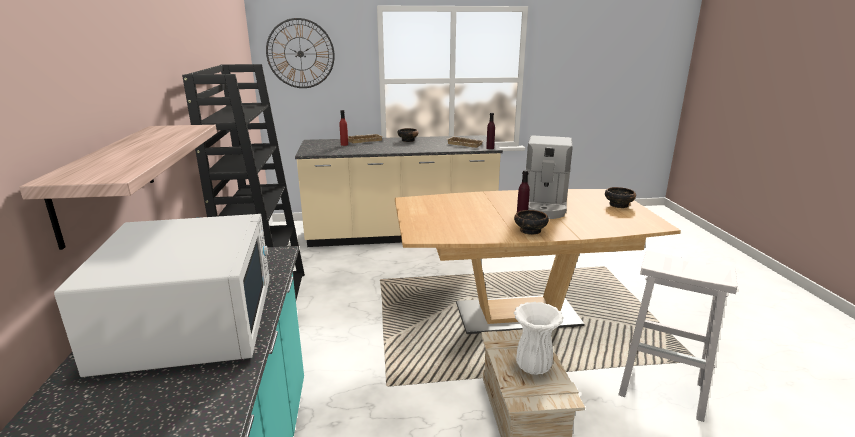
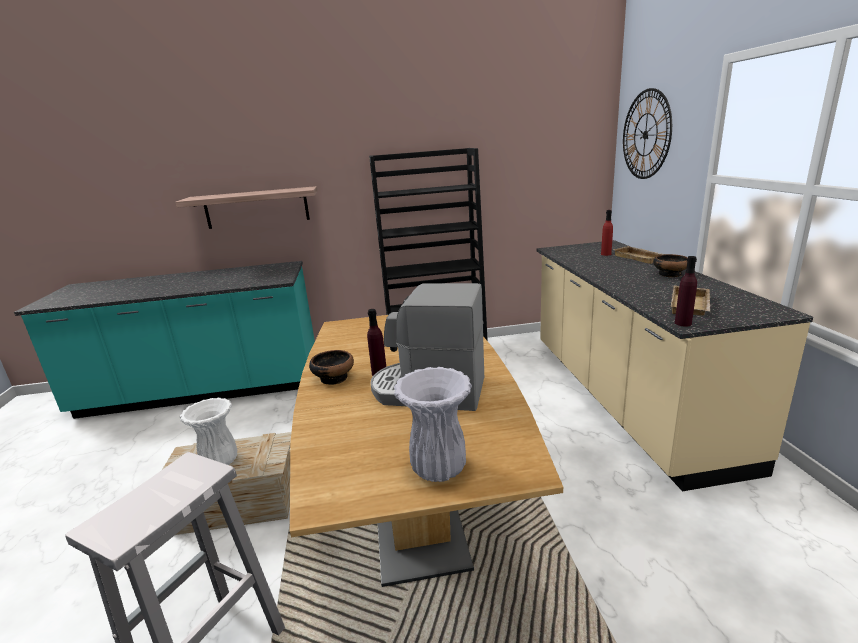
camera: 90 degrees right, 0 degrees up
white microwave [54,214,270,377] -> none
bowl [605,187,636,208] -> white vase [394,367,472,482]

